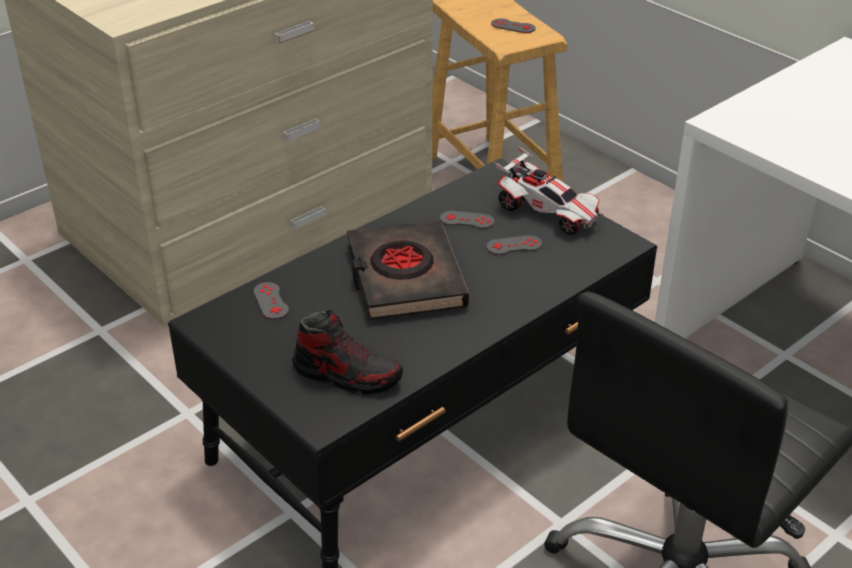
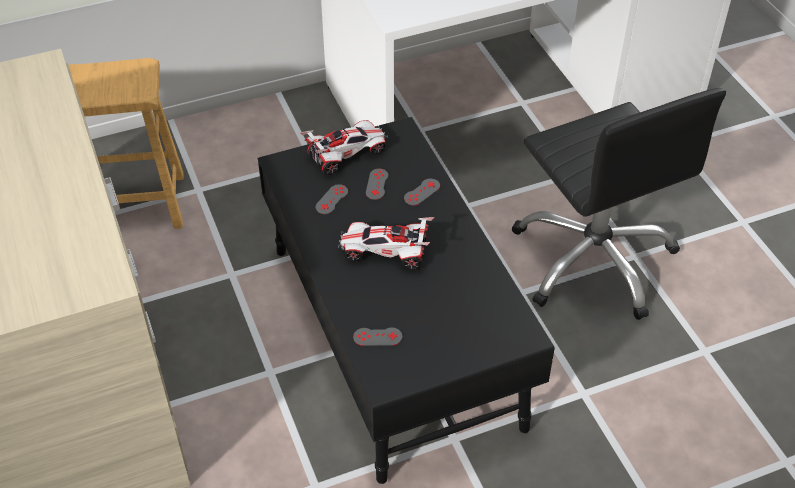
camera: 70 degrees left, 10 degrees up
shoe [292,310,403,395] -> none
black book [347,220,469,320] -> toy car [338,217,434,270]
grey game controller [491,18,535,33] -> grey game controller moved to [404,178,440,205]

